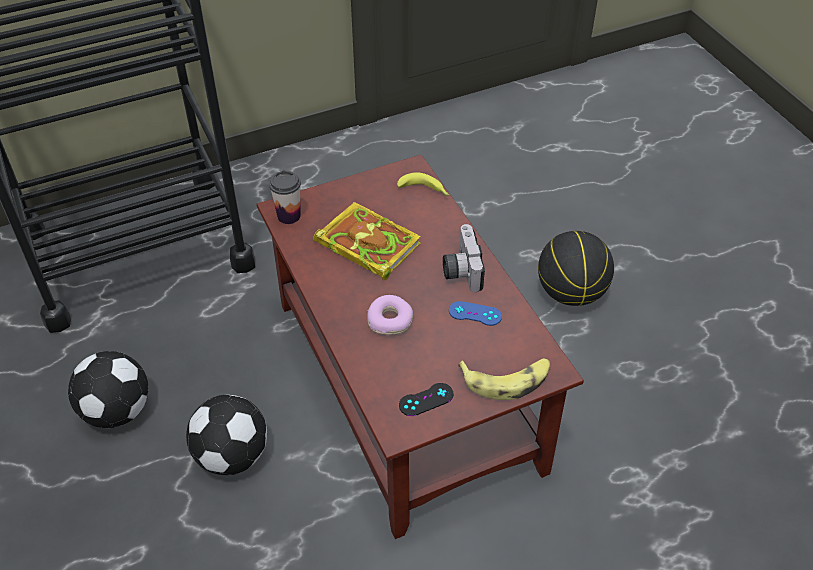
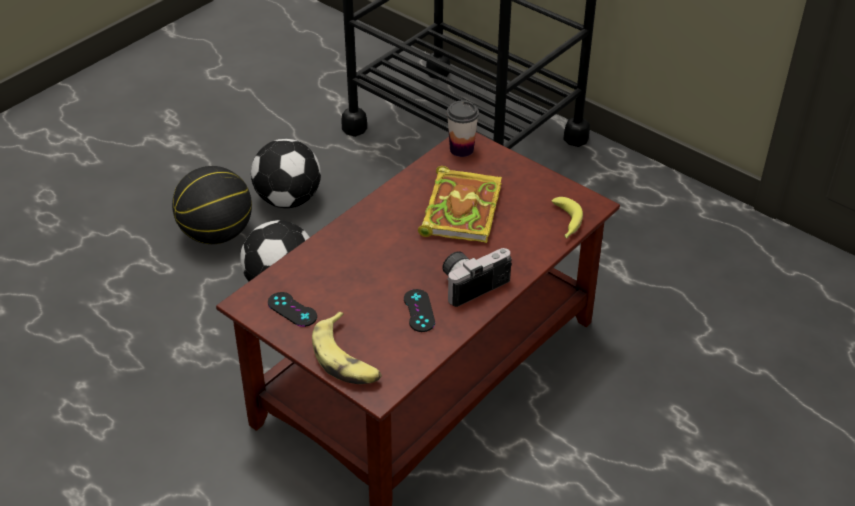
camera: 65 degrees right, 5 degrees down
donut [367,295,413,335] -> none
blue game controller [449,301,502,326] -> black game controller [404,289,435,332]
basketball [538,231,614,306] -> basketball moved to [172,166,252,244]

